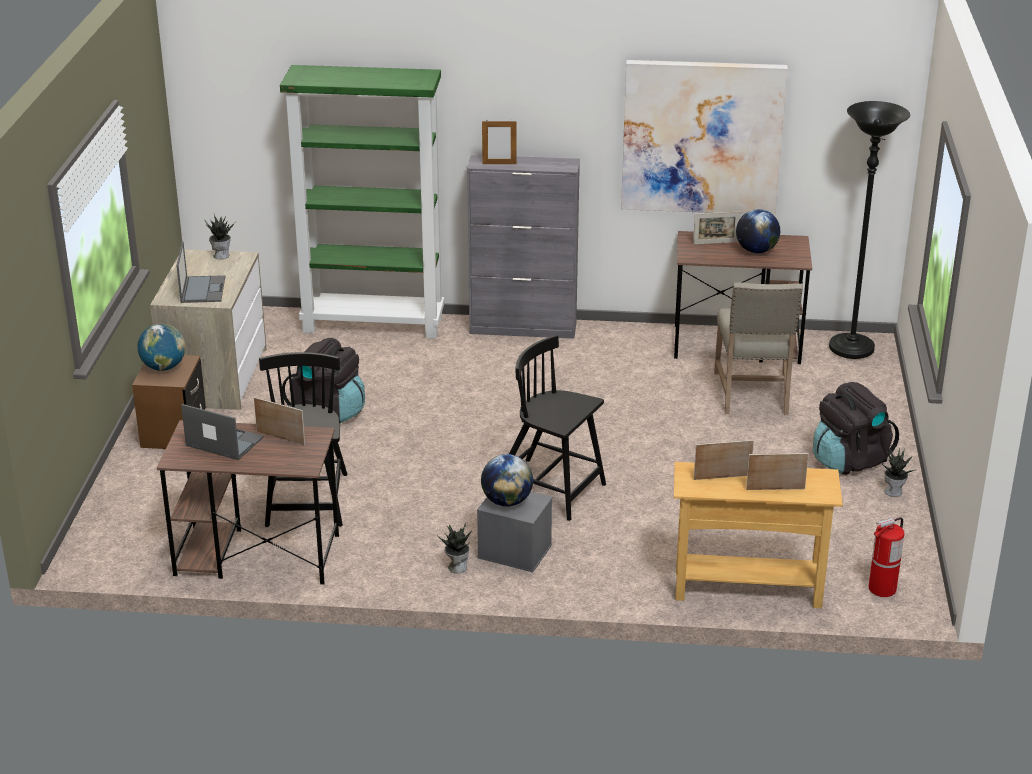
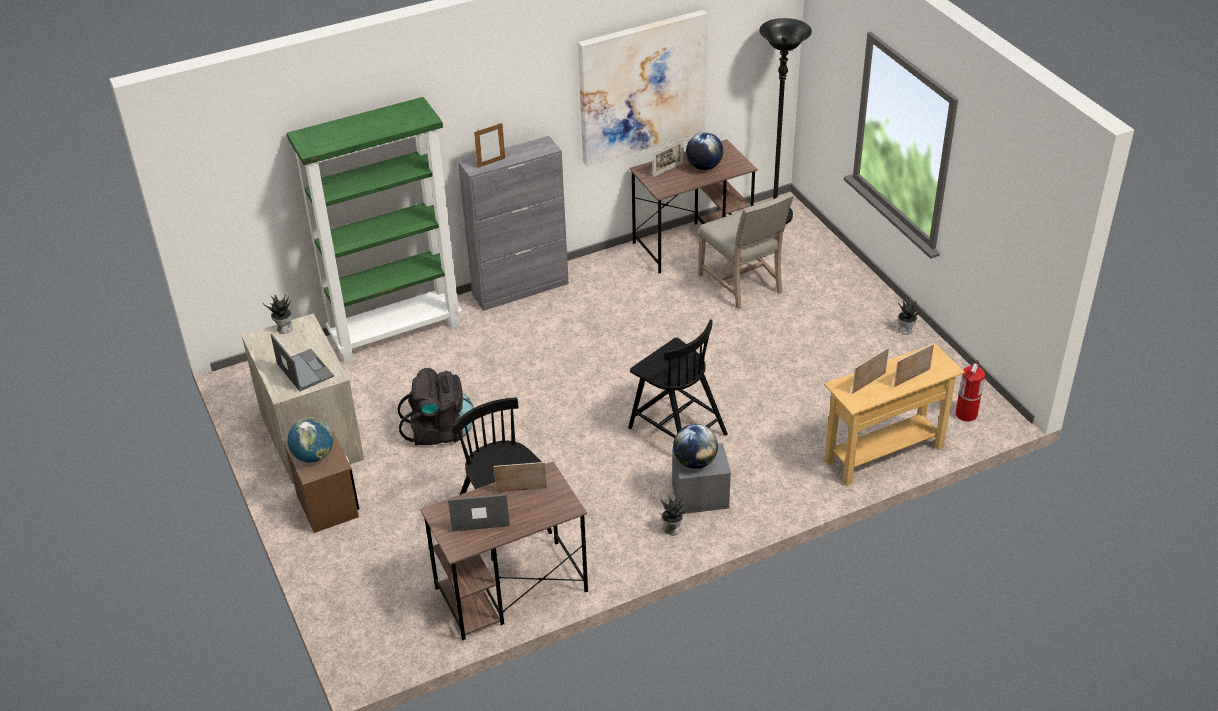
camera: 30 degrees left, 10 degrees up
black chair [509,335,606,521] -> black chair turned 135 degrees counterclockwise [628,320,728,438]
black backpack [813,382,899,475] -> none

